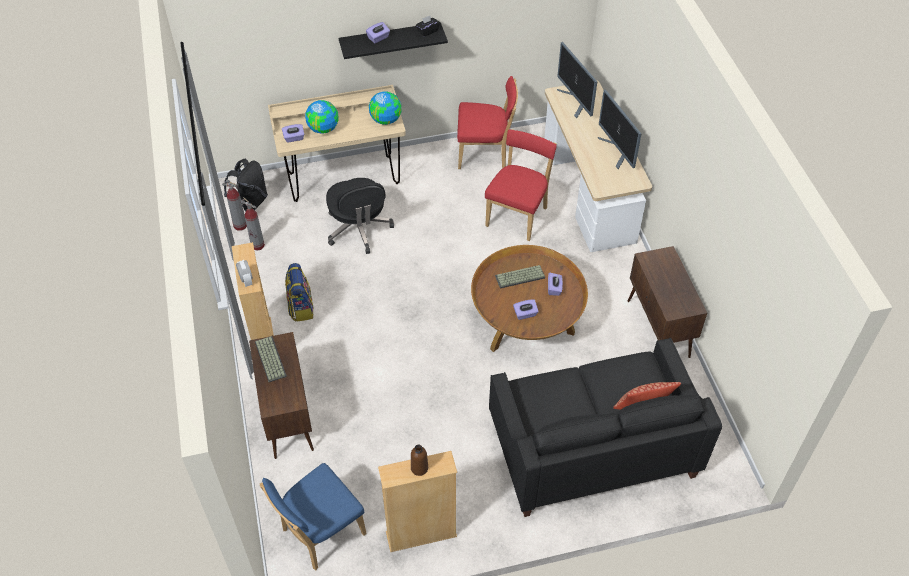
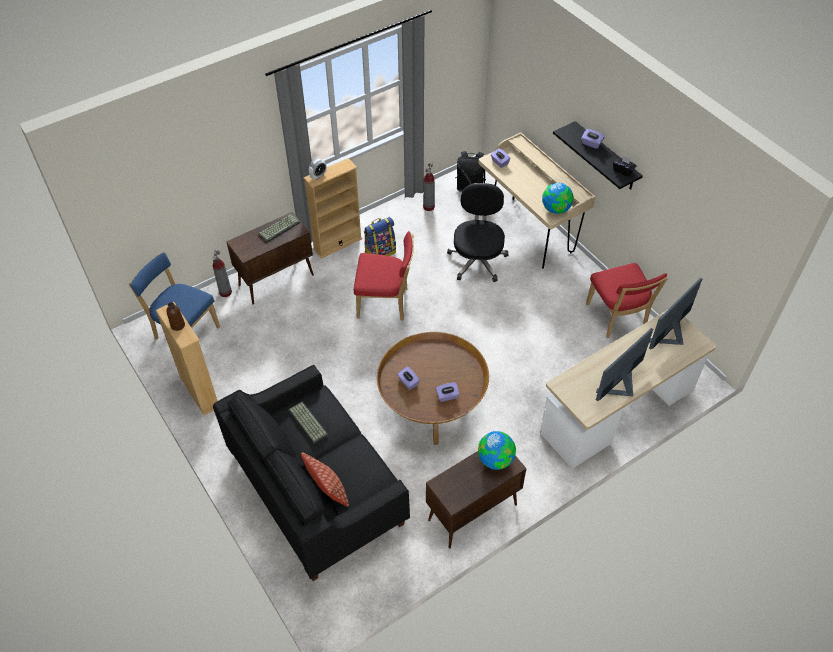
camera: 70 degrees right, 0 degrees up
fire extinguisher [222,180,247,231] -> fire extinguisher moved to [212,250,232,297]
globe [305,100,339,134] -> globe moved to [478,431,516,470]
black office chair [326,178,394,254] -> black office chair turned 135 degrees clockwise [447,183,509,282]
red chair [485,129,557,241] -> red chair moved to [354,231,414,321]
keyboard [495,265,545,288] -> keyboard moved to [288,401,328,443]

